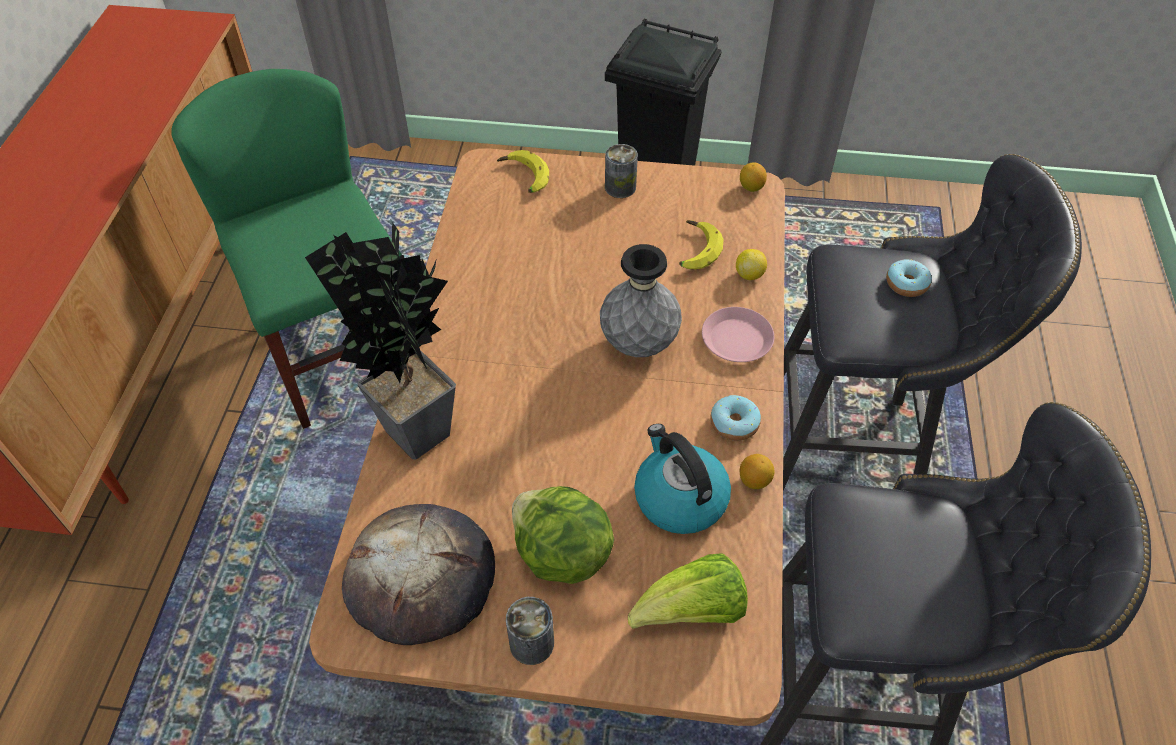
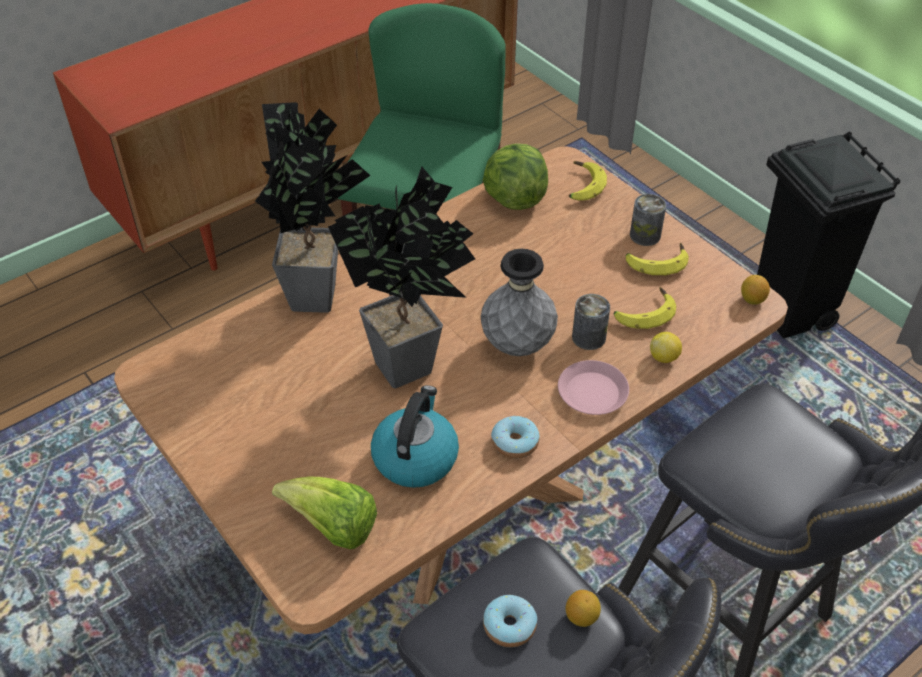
camera: 45 degrees right, 5 degrees down
bread [342,504,495,645] -> none
can [506,597,554,665] -> can moved to [572,294,610,350]
lettuce [512,486,614,584] -> lettuce moved to [483,143,548,210]
lemon [740,454,774,489] -> lemon moved to [566,590,601,627]
donut [886,259,932,297] -> donut moved to [483,595,537,647]
none -> potted plant [328,166,475,388]
none -> banana [626,243,689,275]

